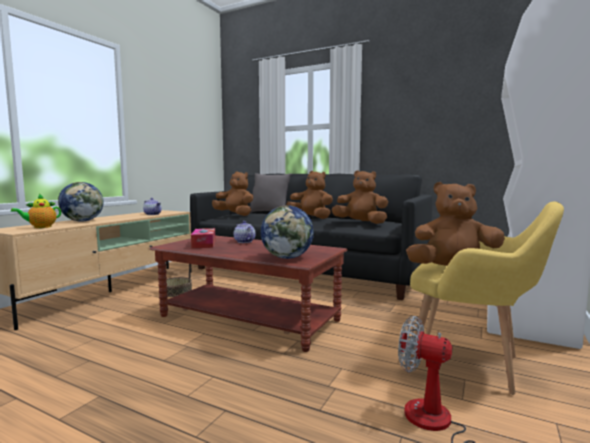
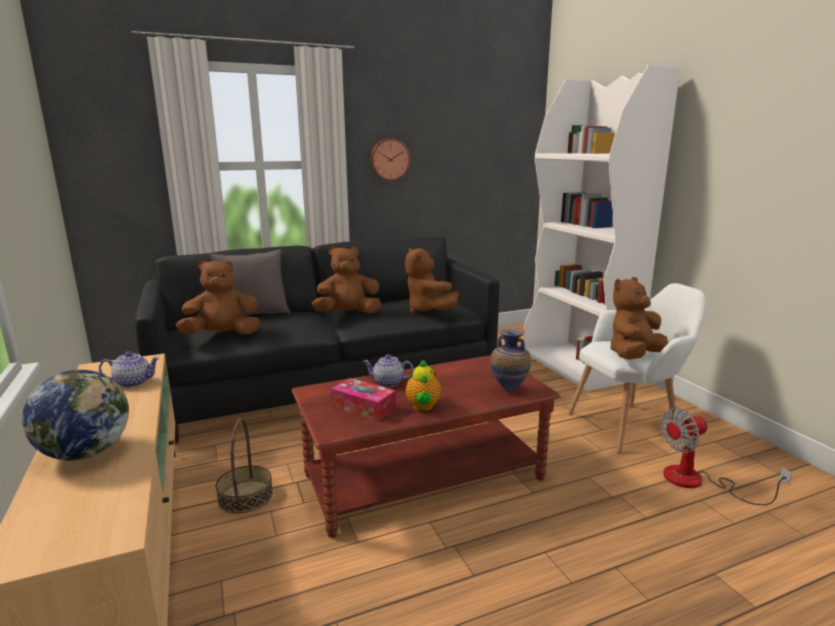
camera: 50 degrees left, 10 degrees up
teapot [11,194,61,228] -> teapot moved to [406,360,441,411]
globe [261,205,314,259] -> vase [490,329,531,392]
brown plush toy [331,170,388,224] -> brown plush toy turned 90 degrees counterclockwise [405,247,459,313]
yellow armchair [407,201,564,395] -> white armchair [568,283,706,453]
none -> wall clock [370,138,410,181]

